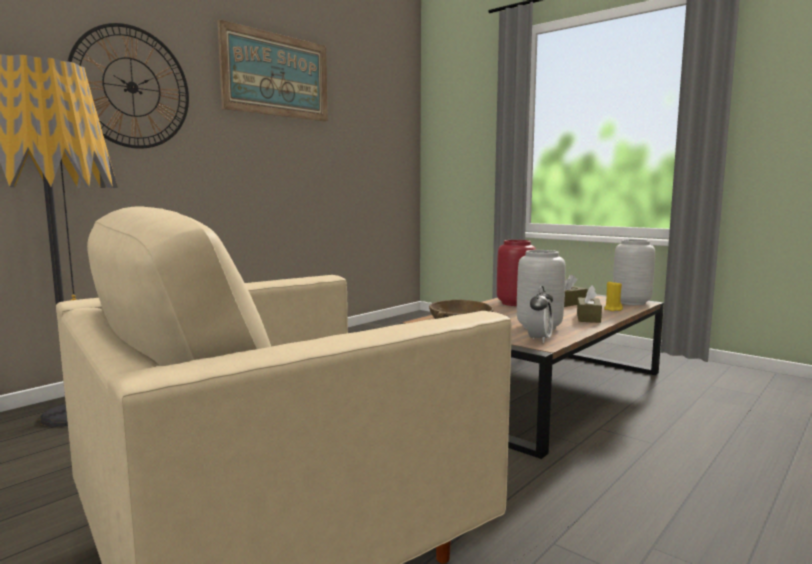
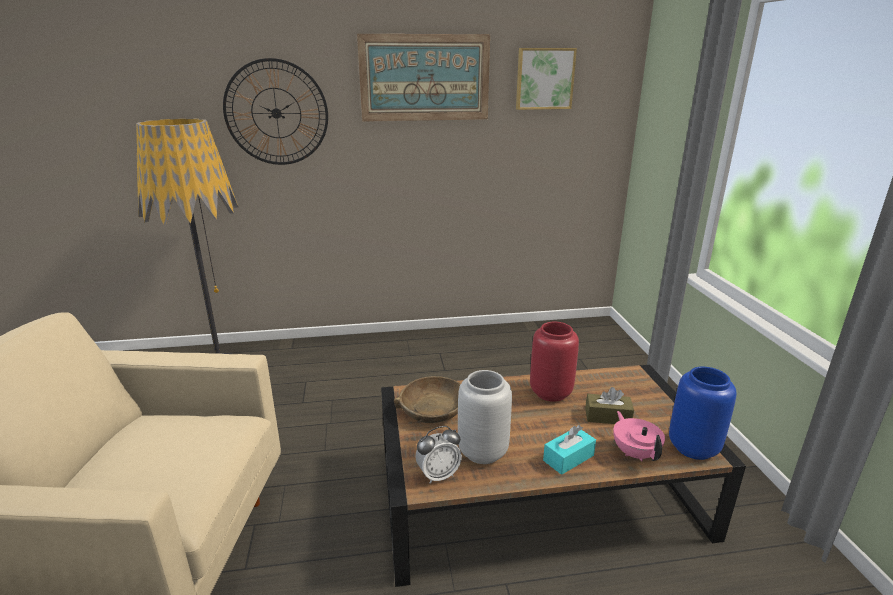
camera: 40 degrees right, 15 degrees up
brown tissue box [577,286,602,323] -> turquoise tissue box [543,425,596,475]
yellow candle [604,280,623,311] -> pink teapot [613,411,665,461]
grey vase [613,239,655,305] -> blue vase [669,367,736,460]
none -> picture [516,48,577,110]

